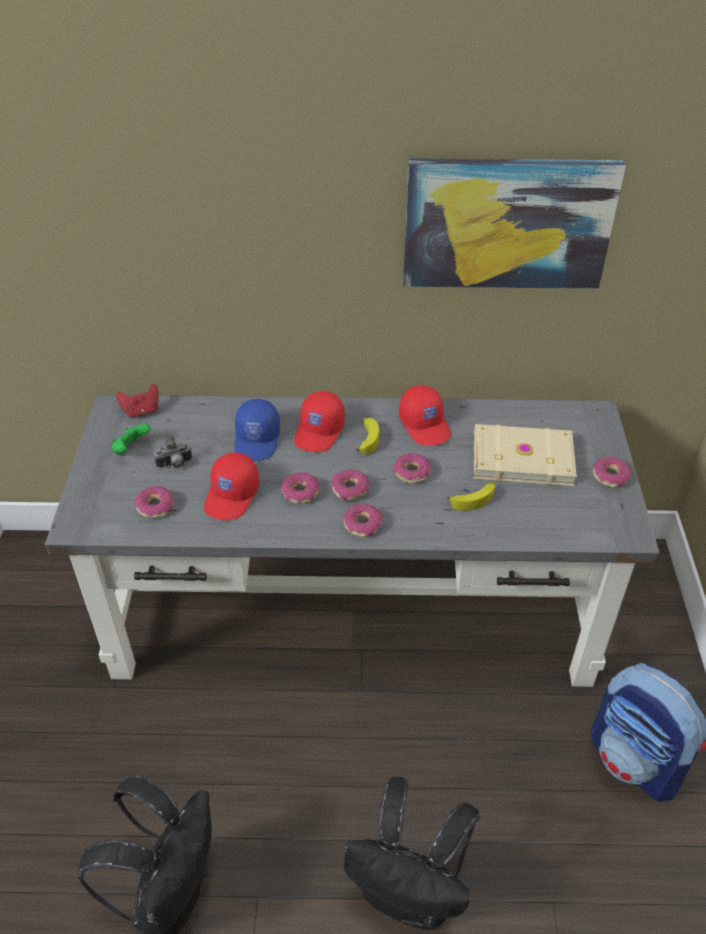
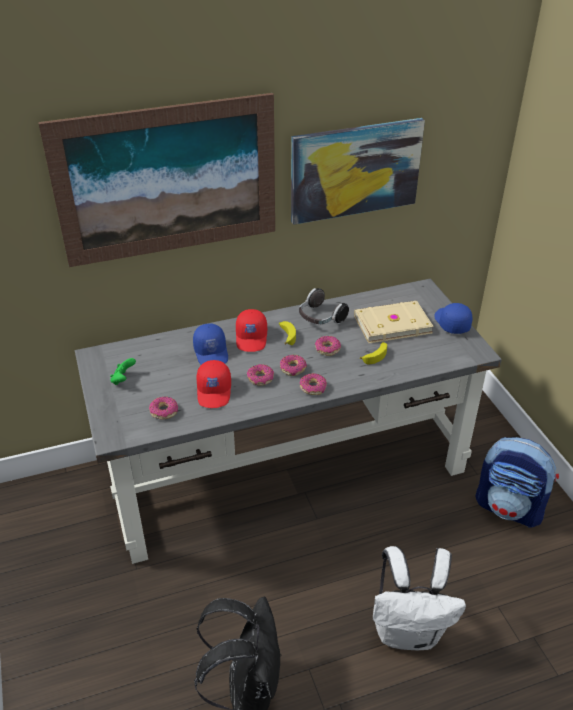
camera: 20 degrees left, 5 degrees down
red game controller [116,384,159,417] -> none
camera [154,436,192,468] -> none
black backpack [344,777,480,930] -> white backpack [373,546,466,650]
red cap [399,385,451,445] -> headphones [299,288,349,324]
donut [593,457,631,488] -> blue cap [434,303,472,334]
none -> picture [38,93,275,267]

